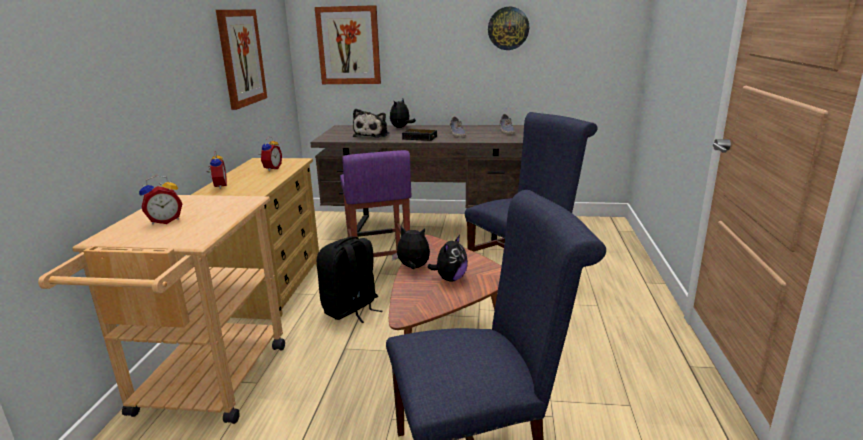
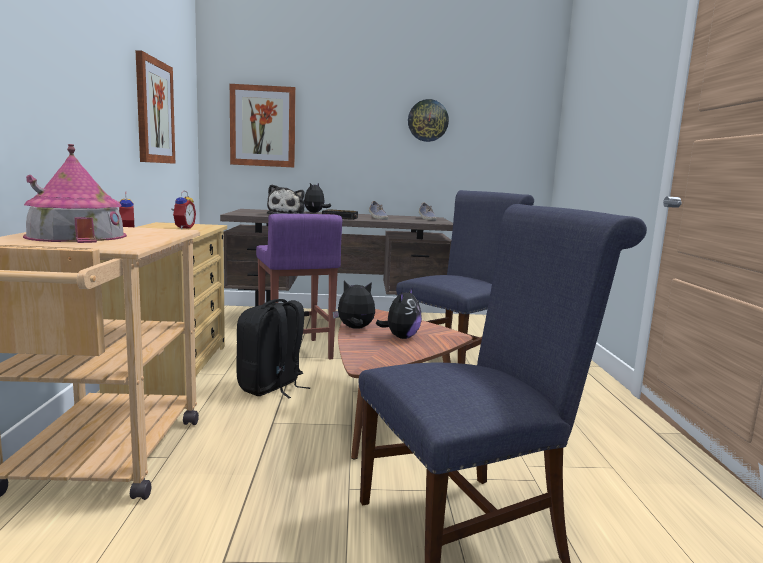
camera: 10 degrees left, 10 degrees down
alarm clock [139,176,182,225] -> toy house [23,144,127,243]

